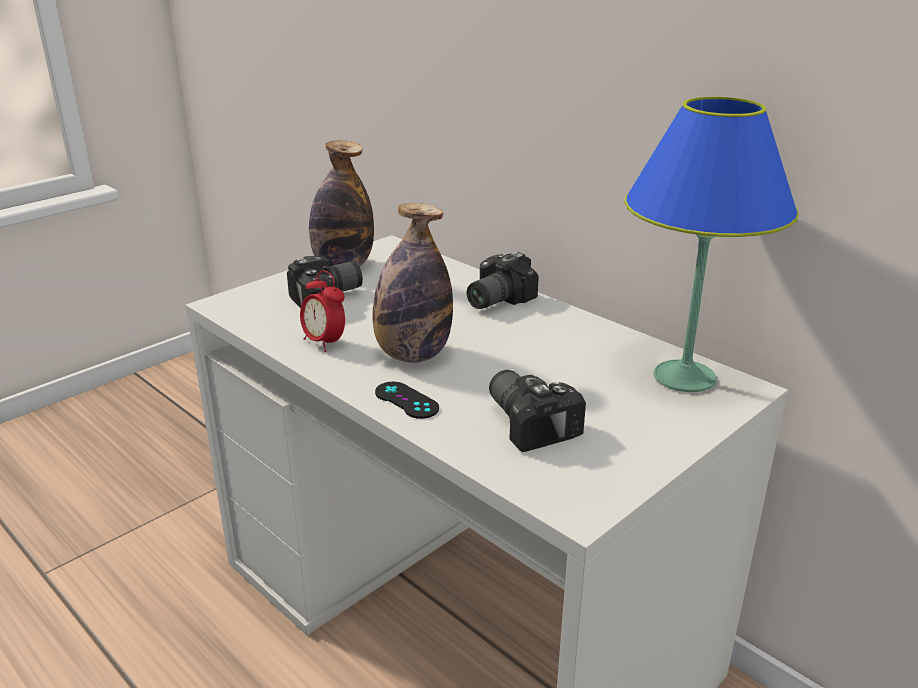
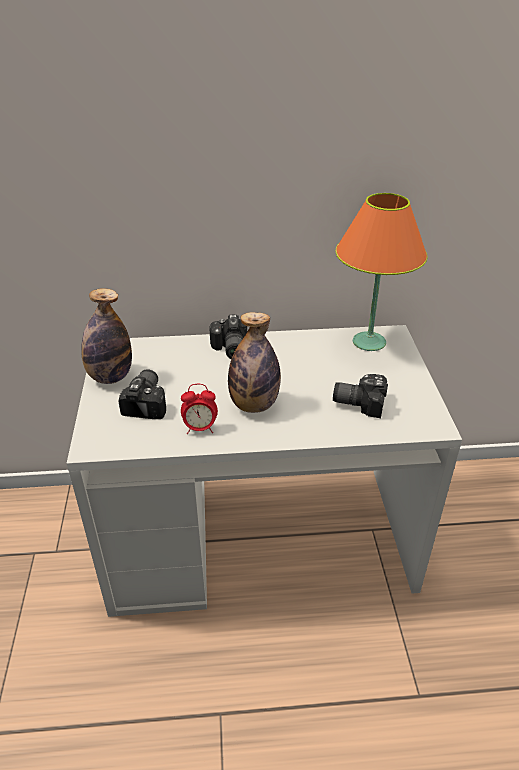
camera: 50 degrees left, 10 degrees up
black game controller [375,382,439,419] -> none
blue table lamp [624,97,799,392] -> orange table lamp [335,193,428,351]

